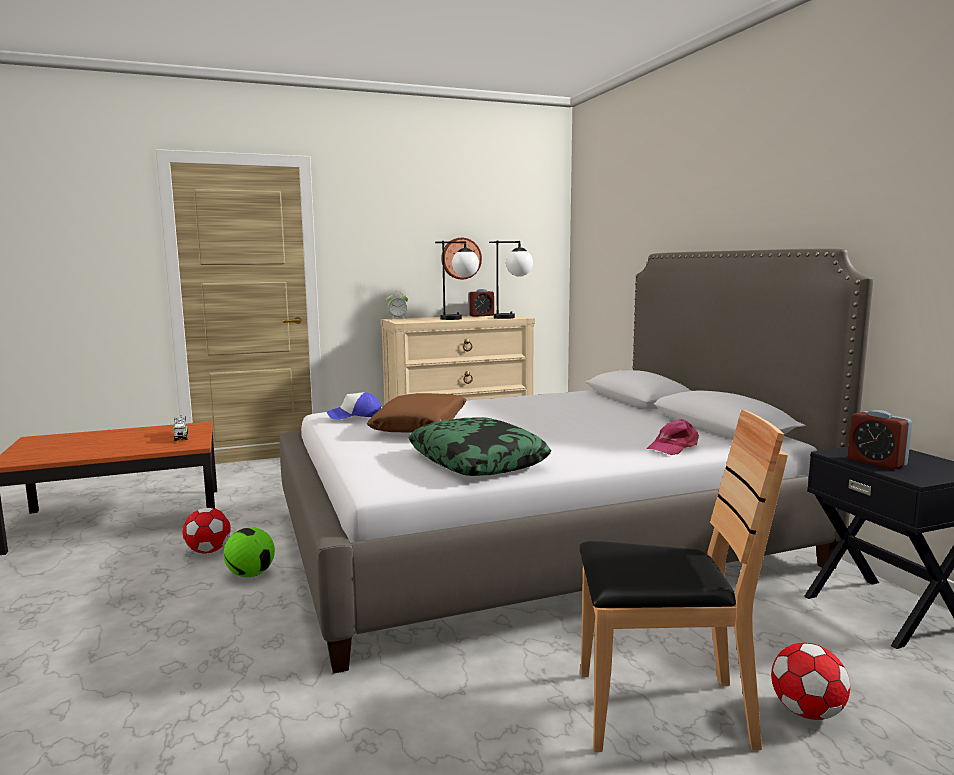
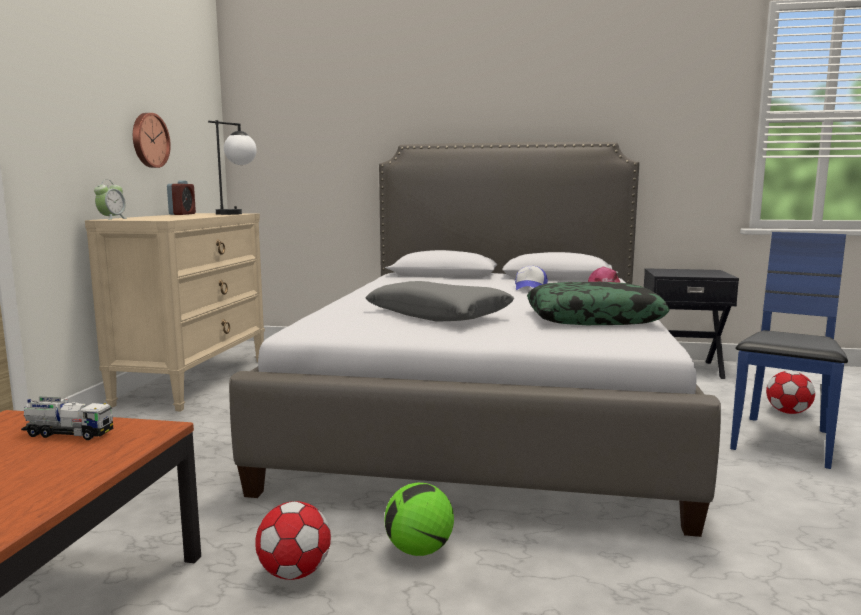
camera: 60 degrees left, 0 degrees up
cap [327,392,381,420] -> cap moved to [515,266,548,290]
brown pillow [367,393,467,432] -> grey pillow [365,281,514,322]
table lamp [435,241,479,320] -> none
brown chair [579,409,788,752] -> blue chair [730,232,848,469]
alarm clock [848,410,912,469] -> none

